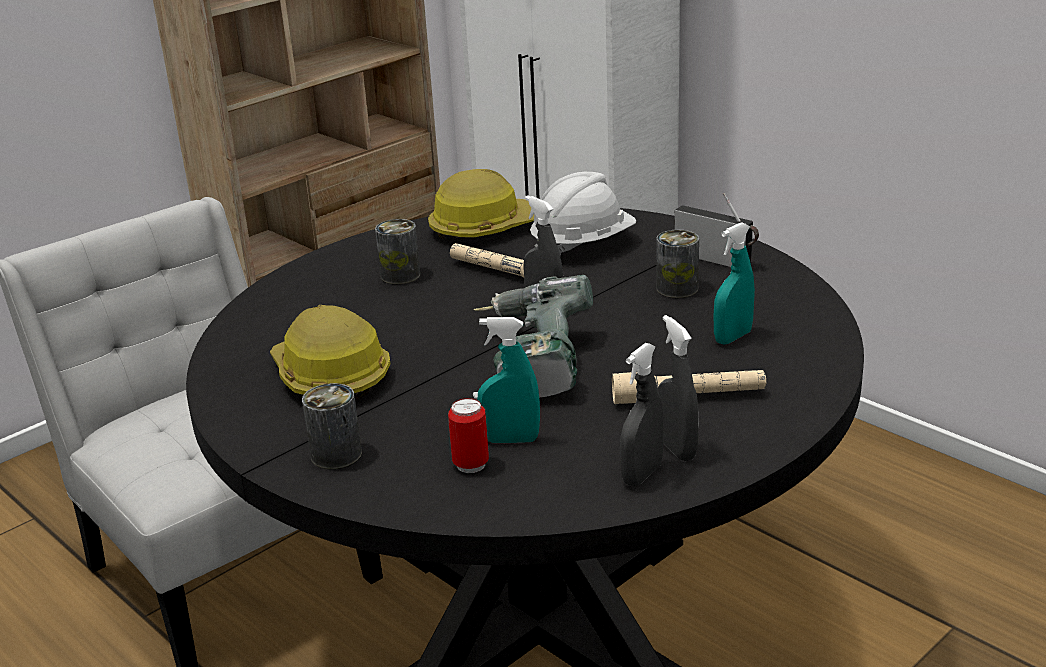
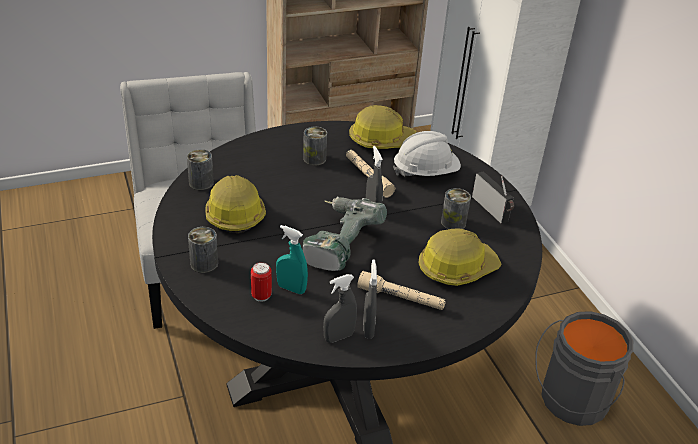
camera: 20 degrees right, 10 degrees up
turquoise spray bottle [714,222,755,345] -> hard hat [418,228,501,286]
none -> can [187,149,214,190]
none -> grey bucket [535,311,633,426]

